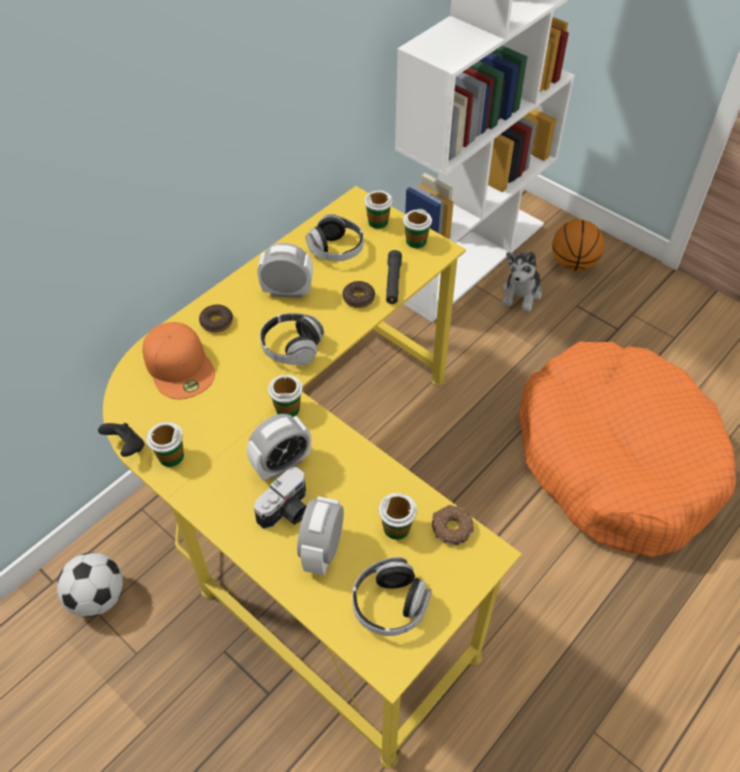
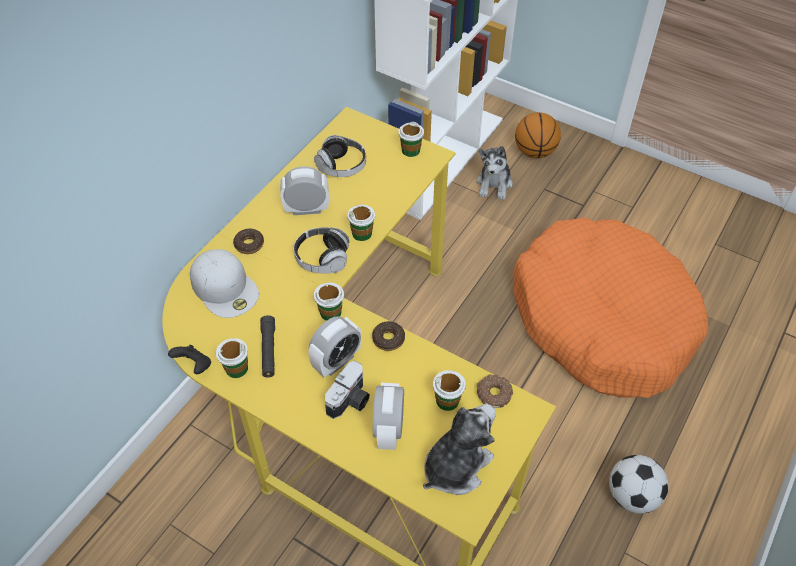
camera: 10 degrees left, 0 degrees up
football [57,553,123,617] -> football moved to [609,455,669,514]
orange cap [142,322,215,399] -> white cap [190,249,259,318]
donut [342,281,375,308] -> donut moved to [372,321,405,351]
headphones [352,557,432,636] -> plush toy [423,404,496,495]
cup [364,190,393,229] -> cup moved to [347,205,375,241]
black flashlight [386,250,402,304] -> black flashlight moved to [260,315,275,378]

